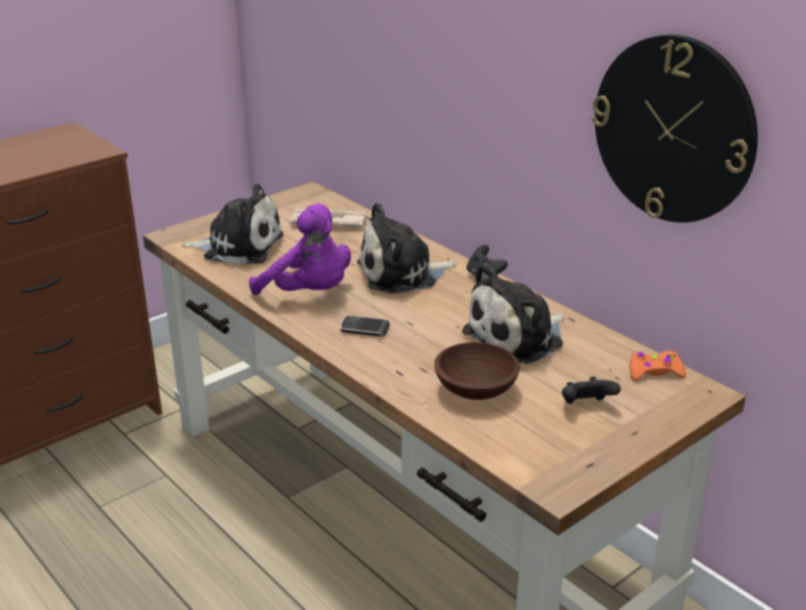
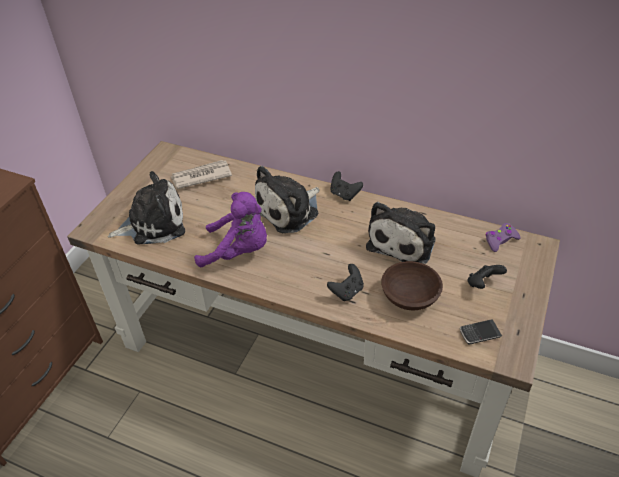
camera: 25 degrees left, 15 degrees up
phone [340,316,390,337] -> phone moved to [460,320,502,344]
wall clock [592,34,758,223] -> none
orange game controller [630,351,686,381] -> purple game controller [486,223,521,252]
none -> black game controller [327,264,364,301]

